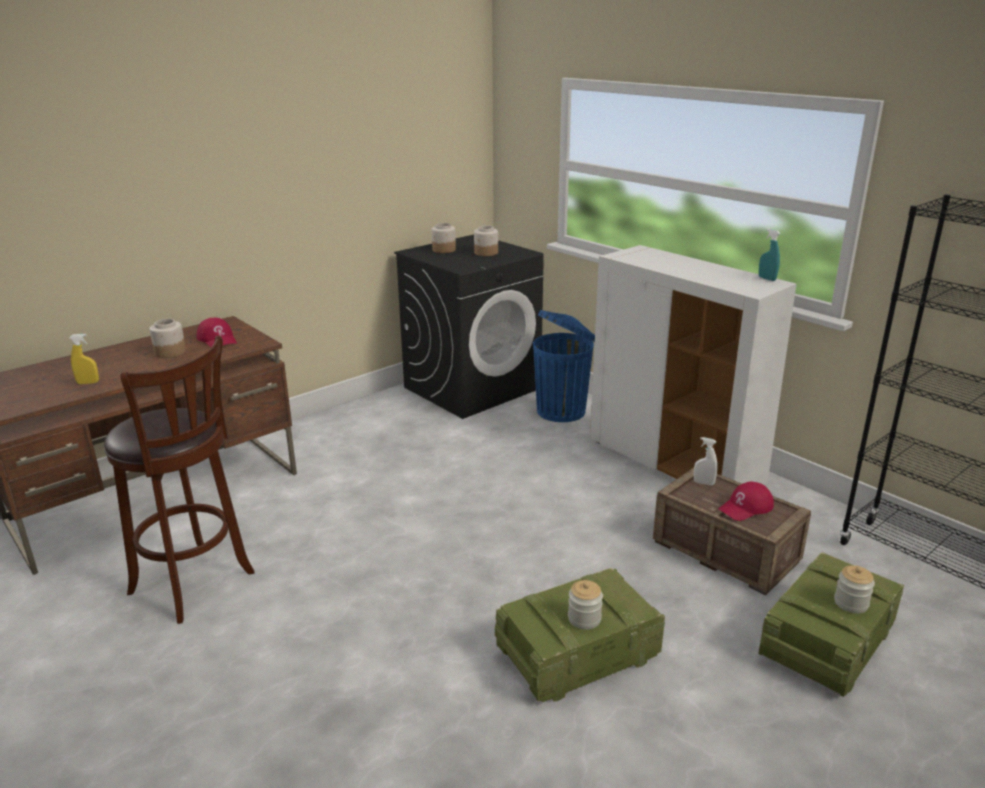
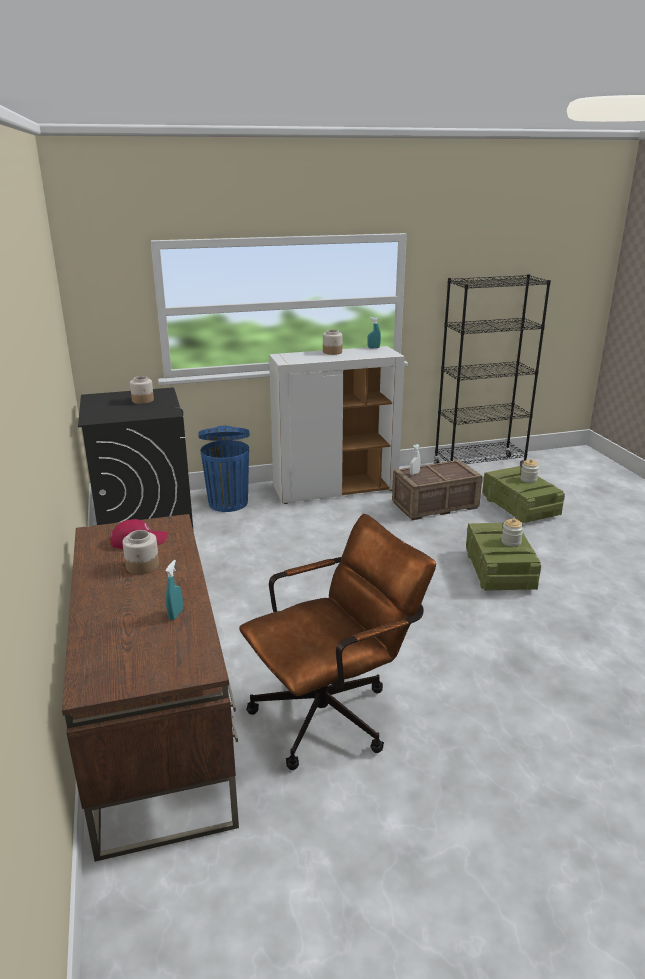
camera: 65 degrees left, 0 degrees up
yellow spray bottle [69,334,99,384] -> turquoise spray bottle [166,560,183,620]
brown stool [104,336,254,624] -> brown office chair [239,514,436,770]
jar [432,223,456,253] -> jar moved to [323,330,343,355]
red cap [719,482,774,521] -> none

